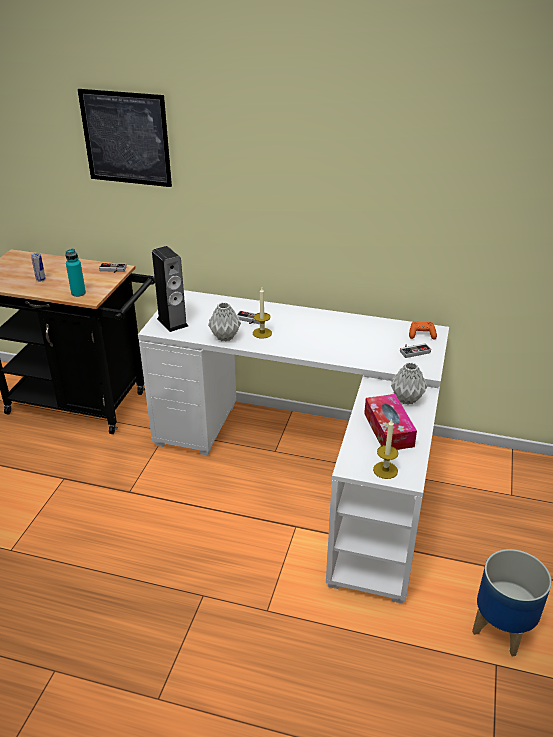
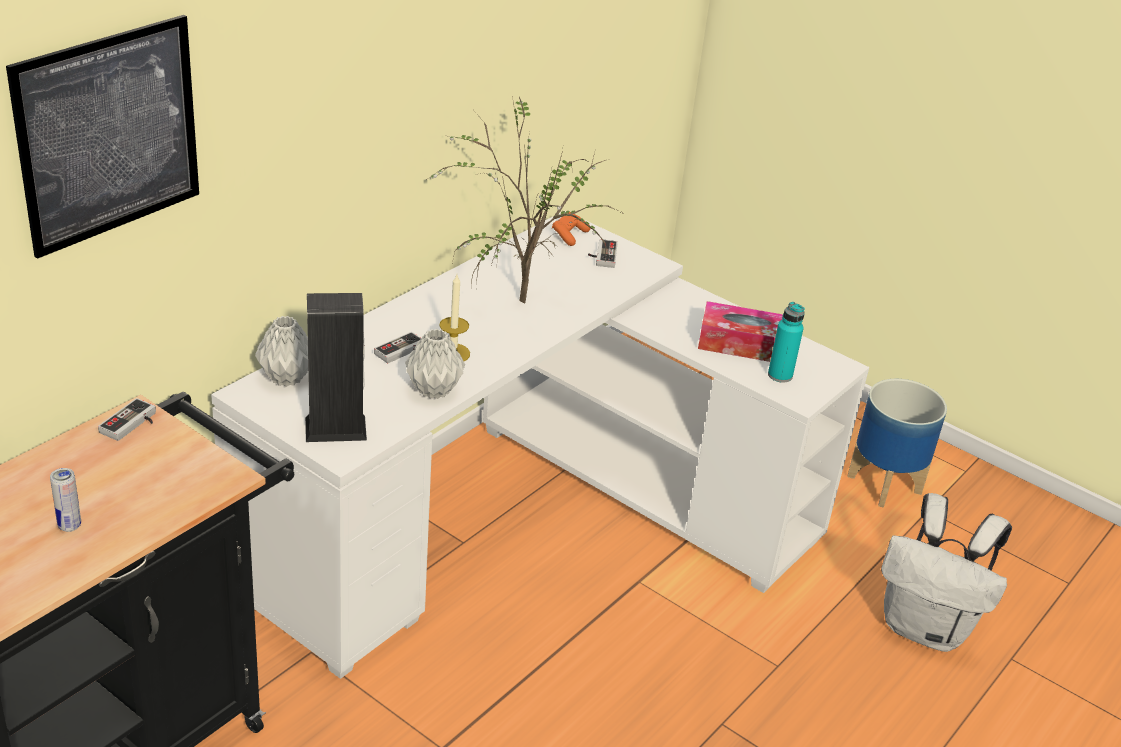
camera: 70 degrees left, 0 degrees up
turquoise bottle [65,249,86,297] -> turquoise bottle moved to [768,302,805,383]
candle [373,418,398,479] -> none
grey vase [391,363,427,405] -> grey vase moved to [255,316,308,387]
none -> potted plant [426,96,624,303]
none -> white backpack [881,493,1012,652]

